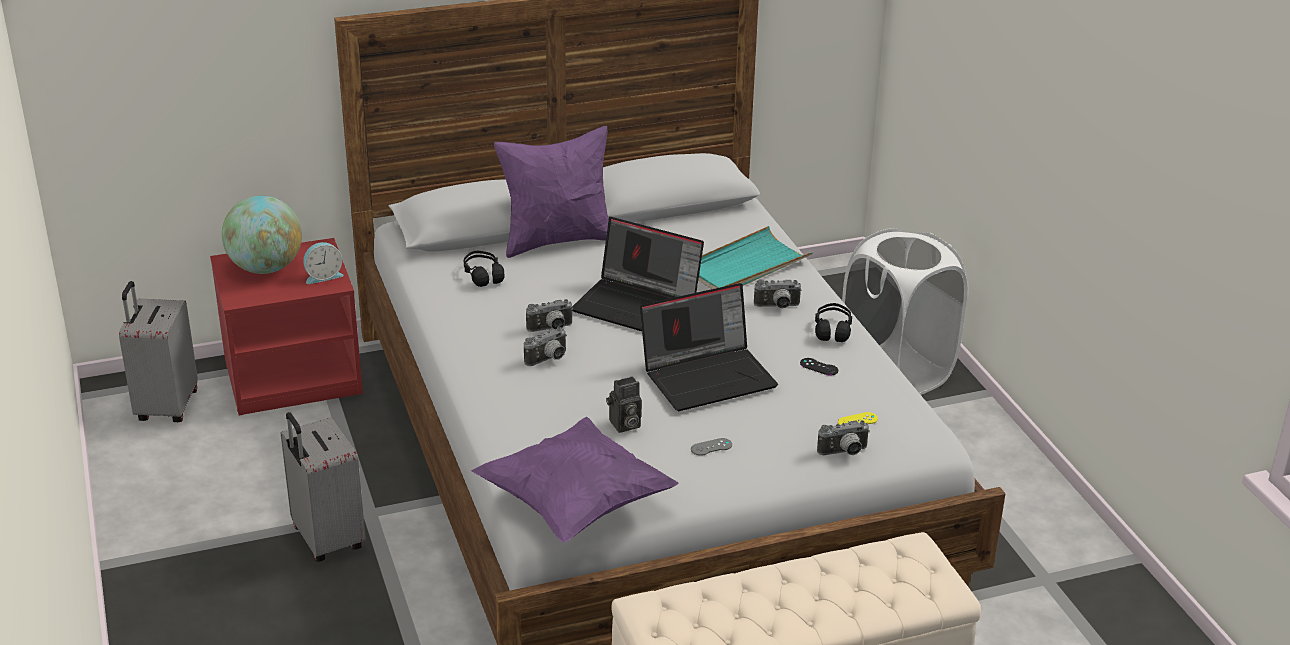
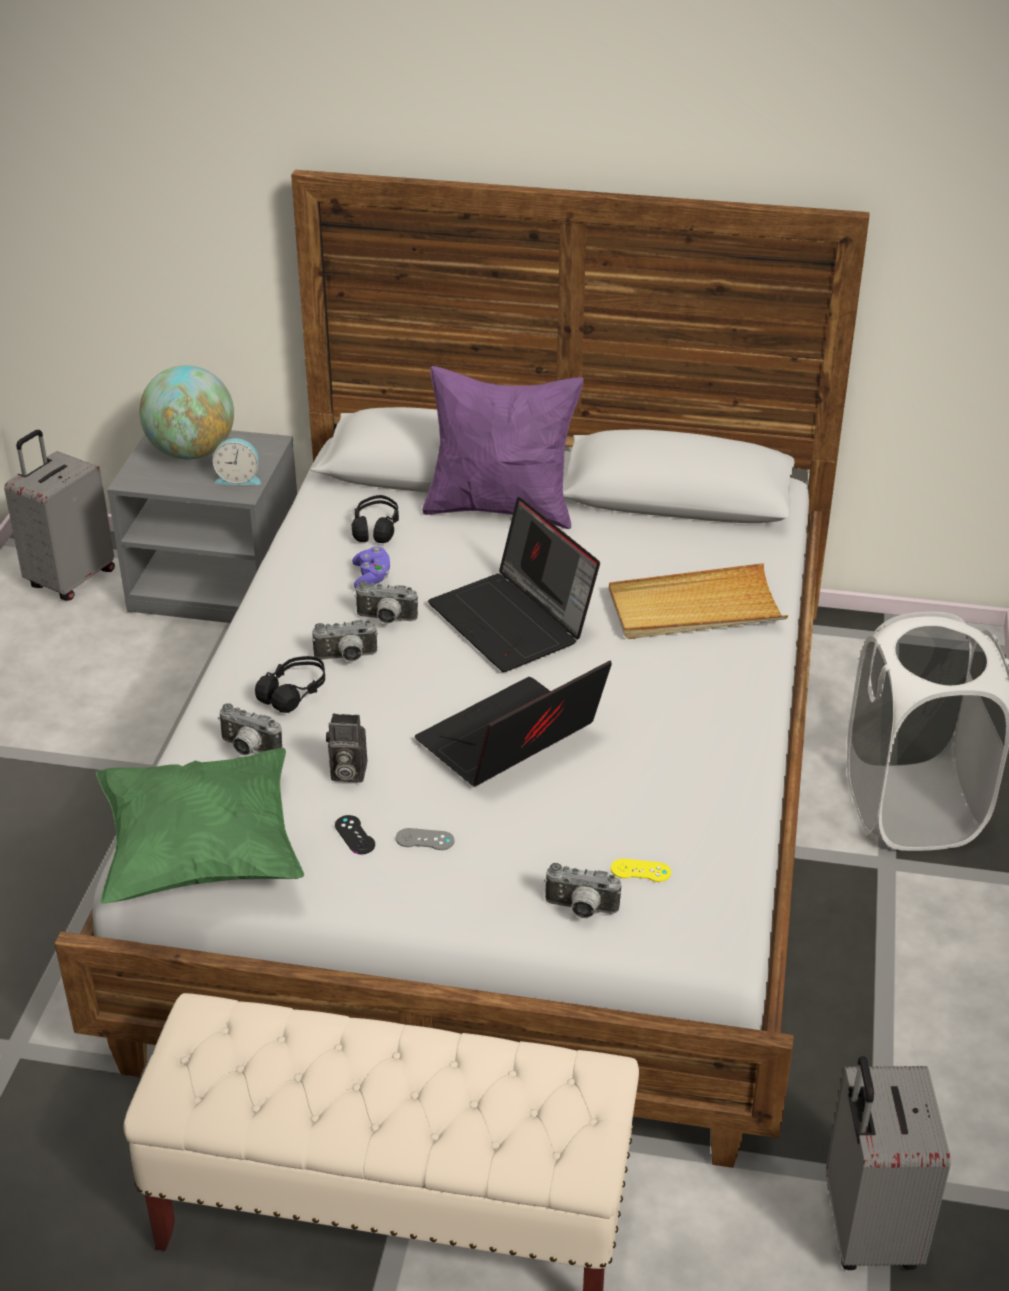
camera: 30 degrees right, 5 degrees up
red nightstand [210,238,363,415] -> grey nightstand [107,430,297,623]
grey suitcase [281,412,366,562] -> grey suitcase moved to [826,1056,951,1270]
purple pillow [472,416,678,543] -> green pillow [96,748,304,904]
laptop [640,283,778,411] -> laptop turned 135 degrees clockwise [415,660,612,786]
turquoise tray [698,226,813,289] -> beige tray [609,563,788,639]
camera [754,279,802,309] -> camera moved to [218,703,282,756]
black game controller [800,358,838,376] -> black game controller moved to [335,815,375,854]
black headphones [815,303,852,342] -> black headphones moved to [255,656,325,713]
none -> purple game controller [352,547,390,588]

